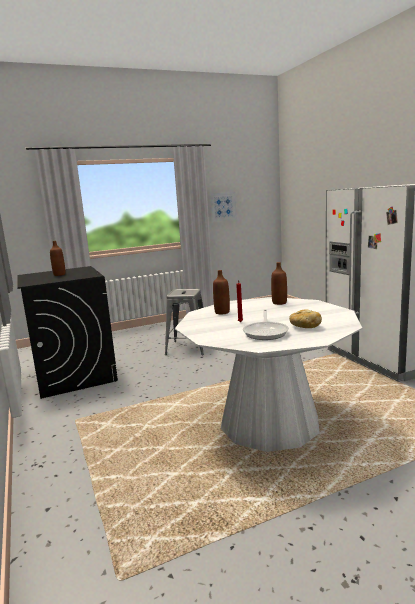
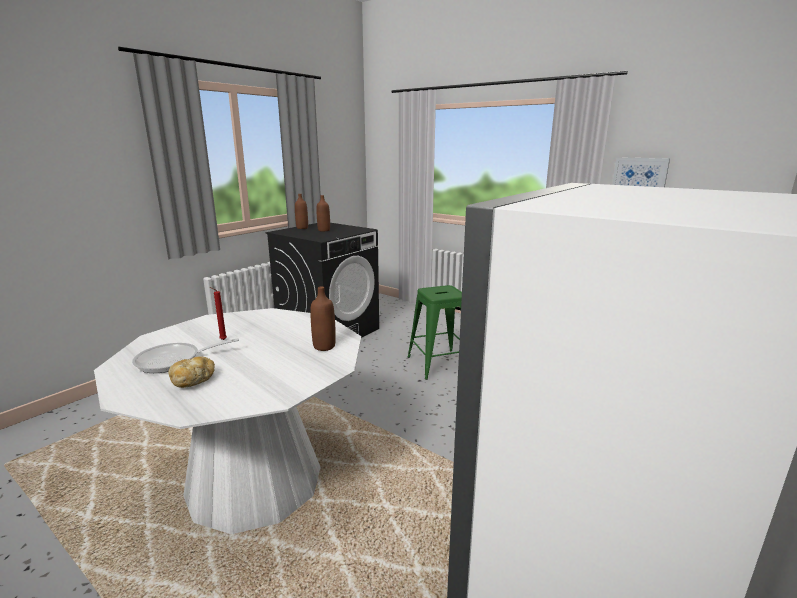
camera: 60 degrees right, 5 degrees up
grey stool [165,289,204,355] -> green stool [408,285,462,380]
brown bottle [213,270,230,314] -> brown bottle moved to [295,194,308,229]

